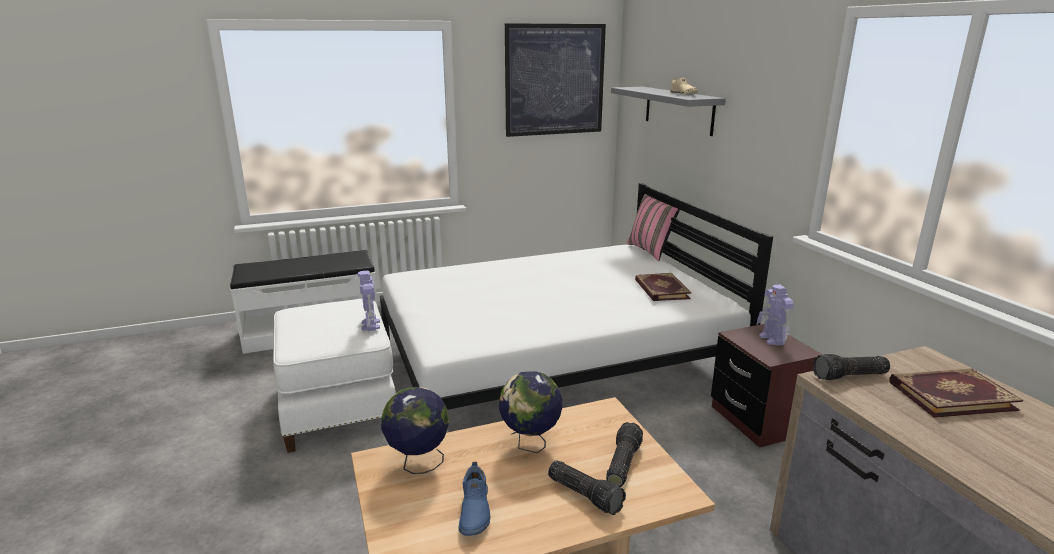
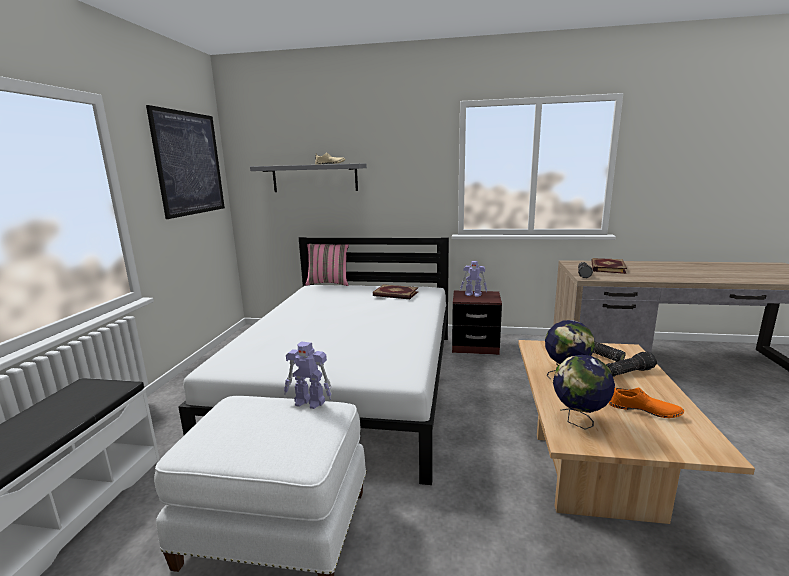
camera: 60 degrees left, 5 degrees down
blue shoe [458,462,490,536] -> orange shoe [609,388,684,418]

